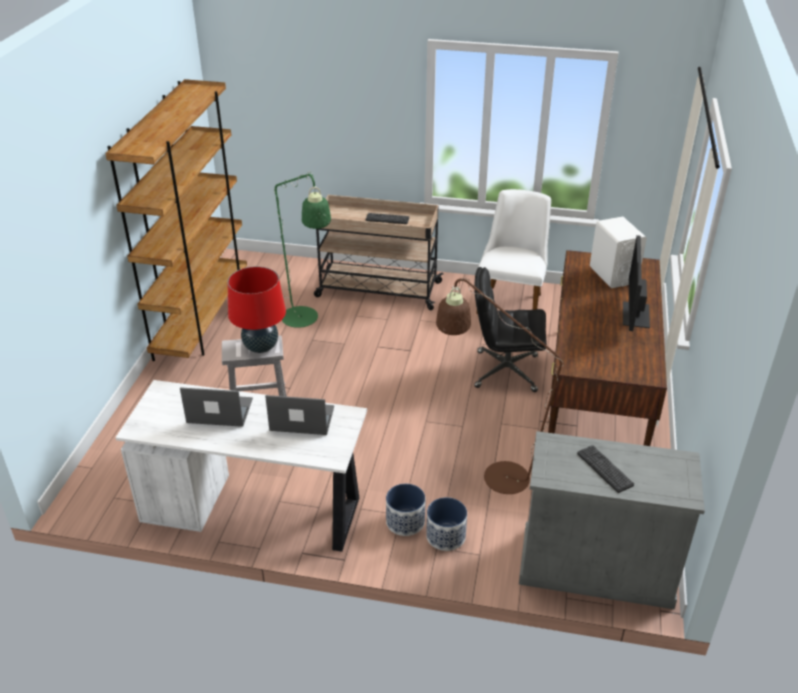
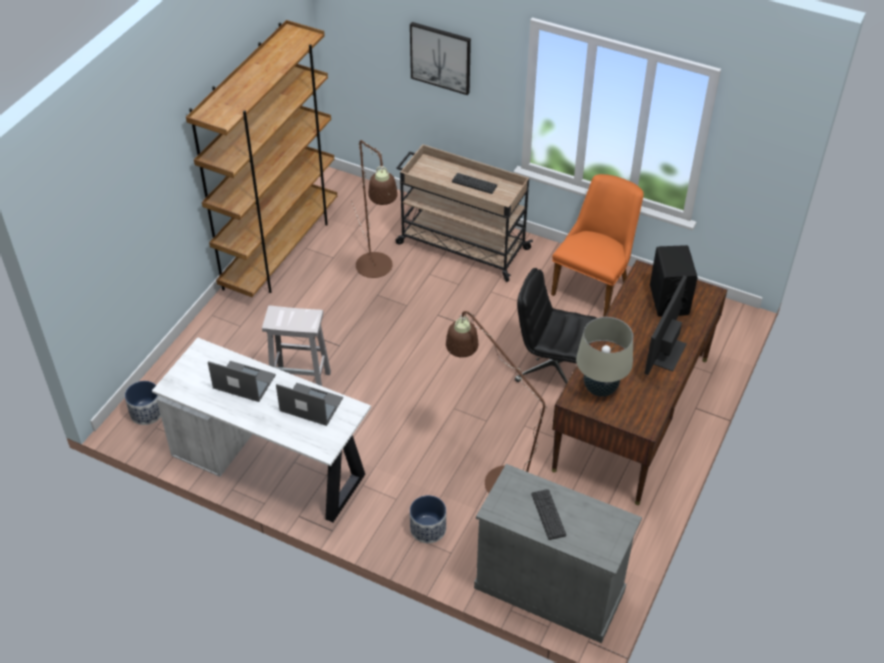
camera: 15 degrees right, 10 degrees up
red table lamp [228,266,286,353] -> none
green floor lamp [274,171,331,328] -> brown floor lamp [351,140,397,278]
planter [386,484,425,536] -> planter moved to [125,381,161,425]
white chair [476,189,551,314] -> orange chair [551,174,644,317]
white speaker [590,217,647,288] -> black speaker [650,245,698,316]
none -> picture [410,22,471,95]
none -> beige table lamp [576,317,633,397]

